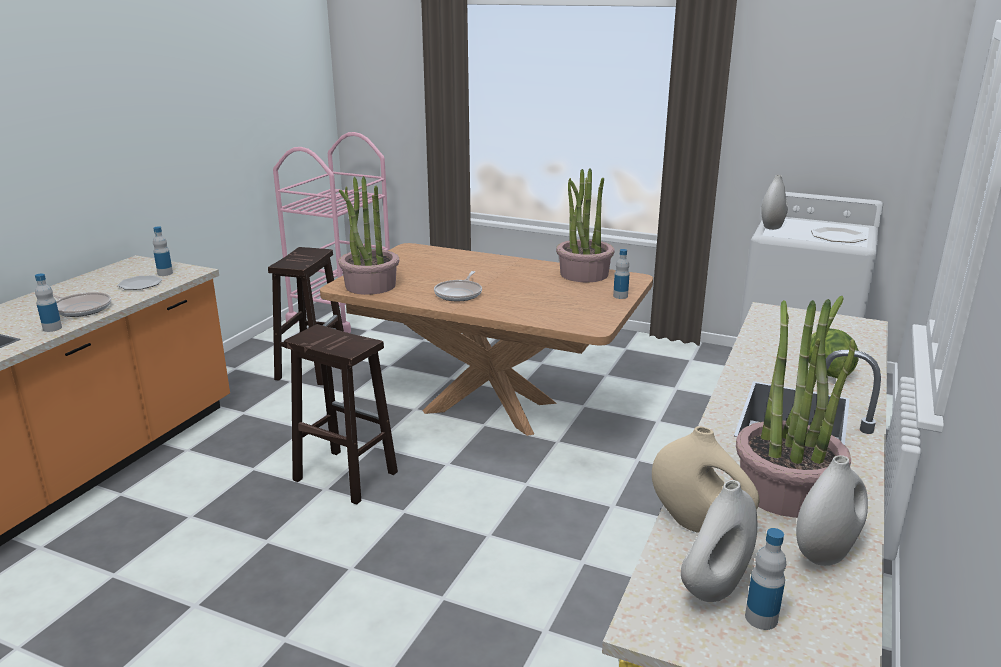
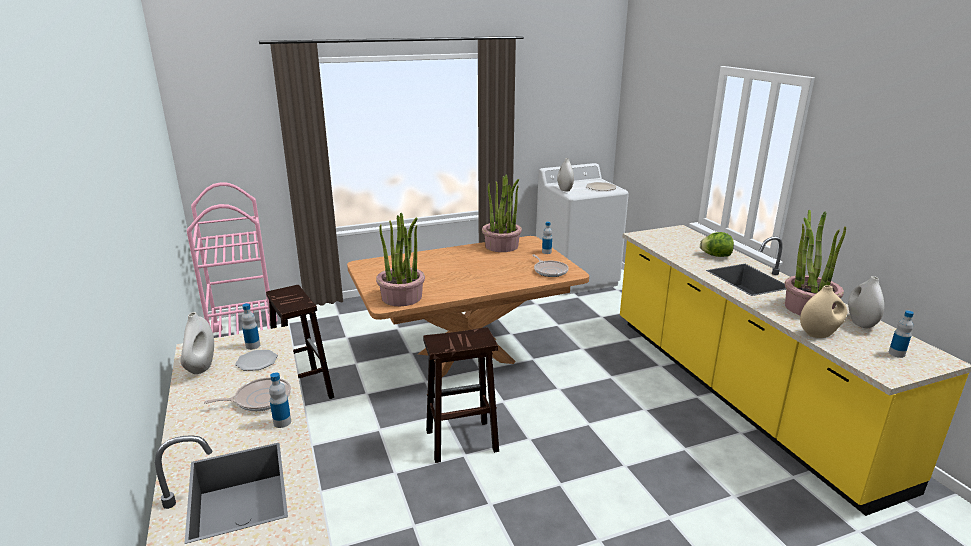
camera: 45 degrees left, 0 degrees up
frying pan [434,271,482,301] -> frying pan moved to [532,254,569,277]
white vase [681,480,757,602] -> white vase moved to [180,312,214,374]

